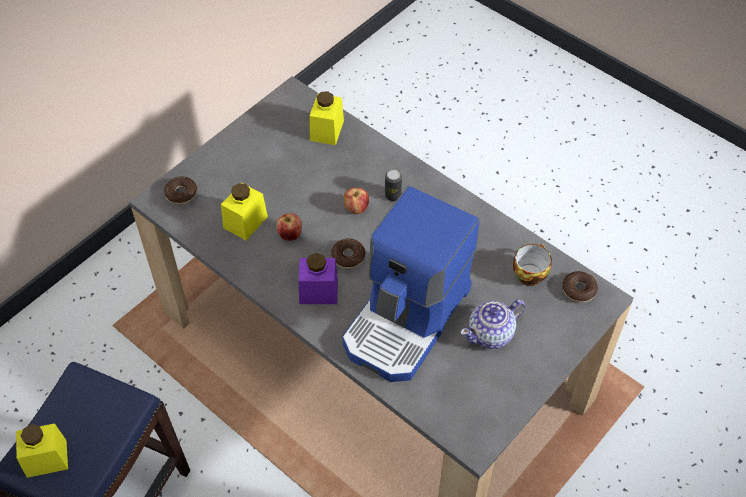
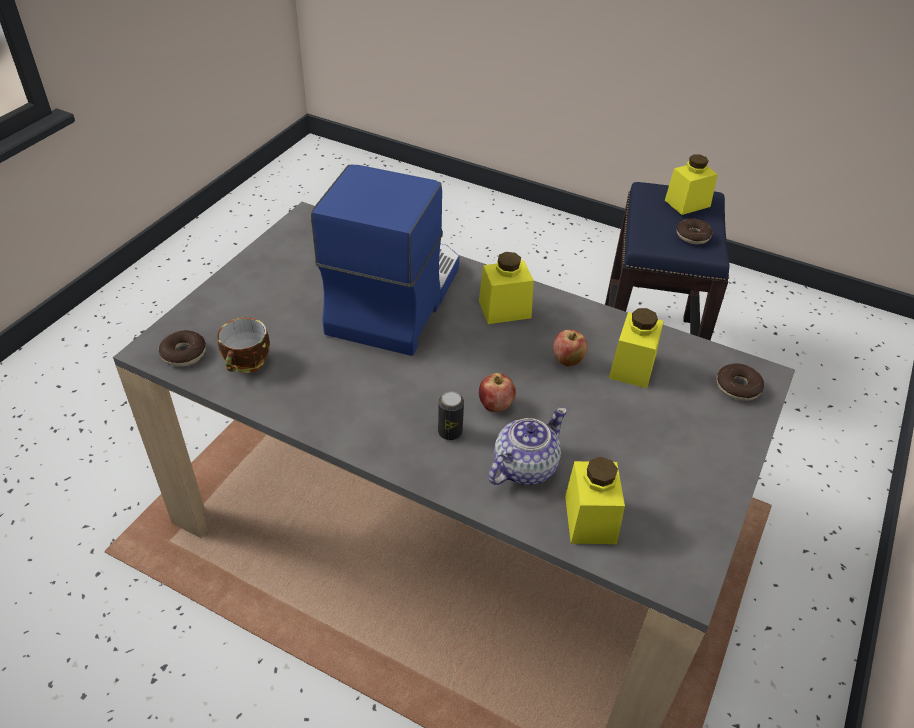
camera: 165 degrees right, 10 degrees down
purple jar [299,253,338,304] -> yellow jar [479,252,534,324]
donut [331,238,365,269] -> donut moved to [677,218,712,244]
teapot [461,300,525,349] -> teapot moved to [488,407,567,485]

